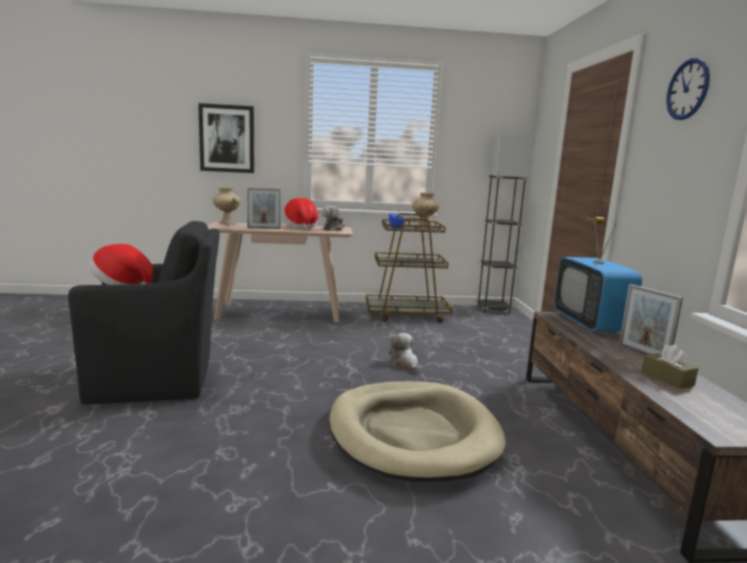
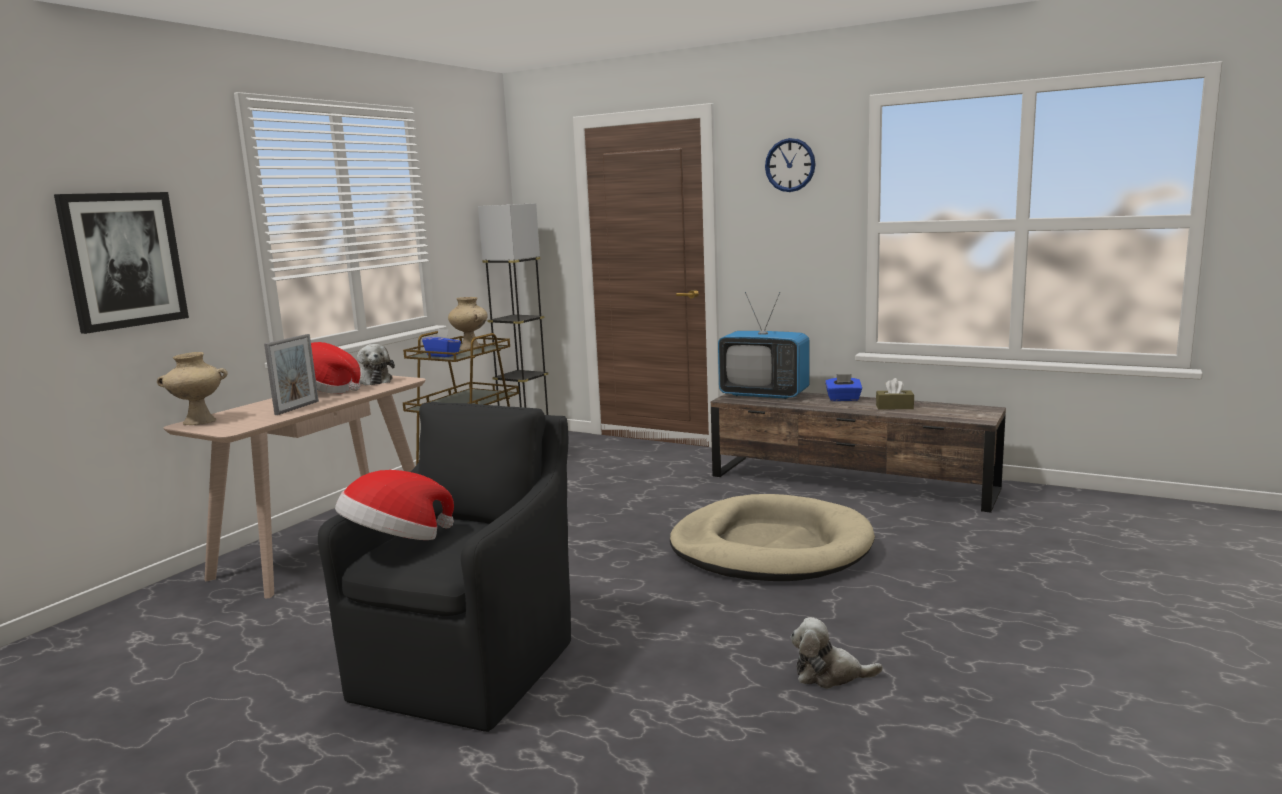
camera: 55 degrees left, 0 degrees up
plush toy [389,333,420,373] -> plush toy moved to [791,617,883,689]
picture frame [619,284,683,355] -> blue tissue box [825,374,862,401]

